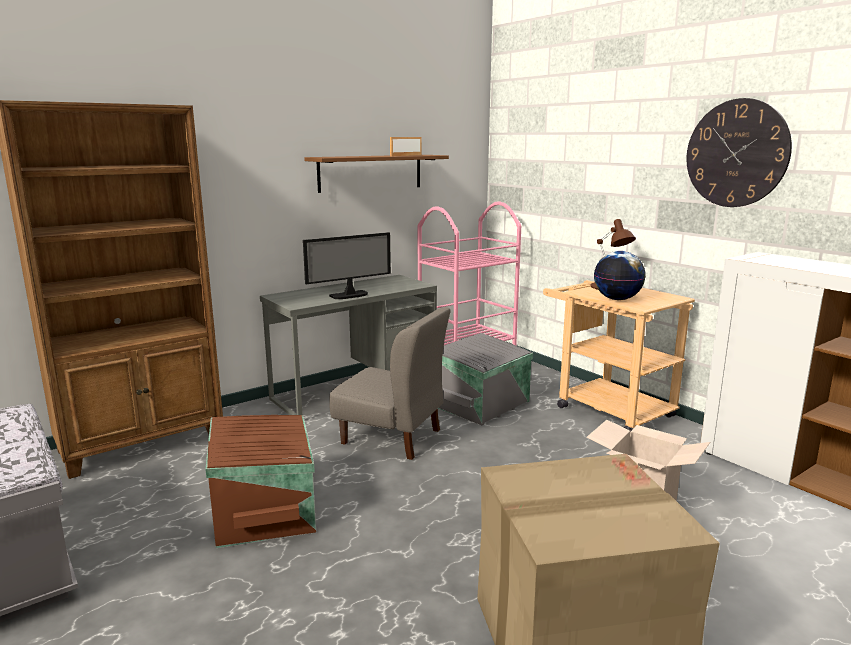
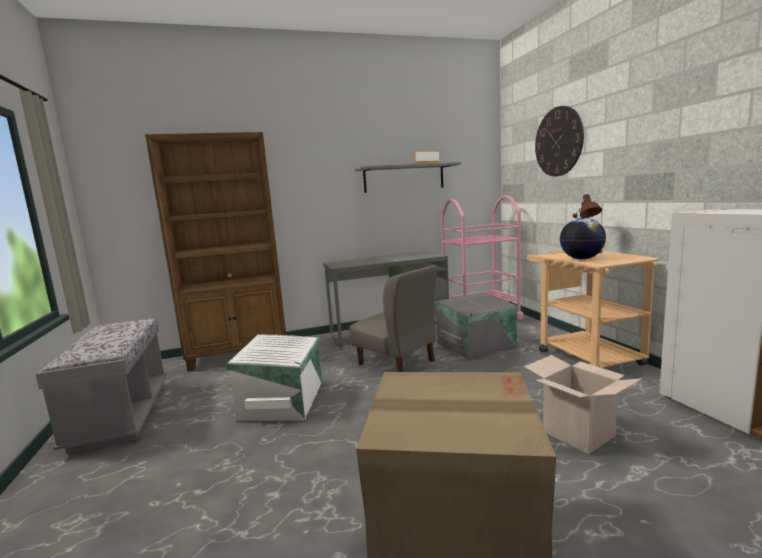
camera: 20 degrees right, 5 degrees down
brown storage box [205,415,316,548] -> white storage box [226,334,322,422]
monitor [303,232,391,299] -> none
brown shelf [304,155,449,193] -> grey shelf [354,162,461,193]
wall clock [686,98,792,207] -> wall clock moved to [535,106,584,176]

